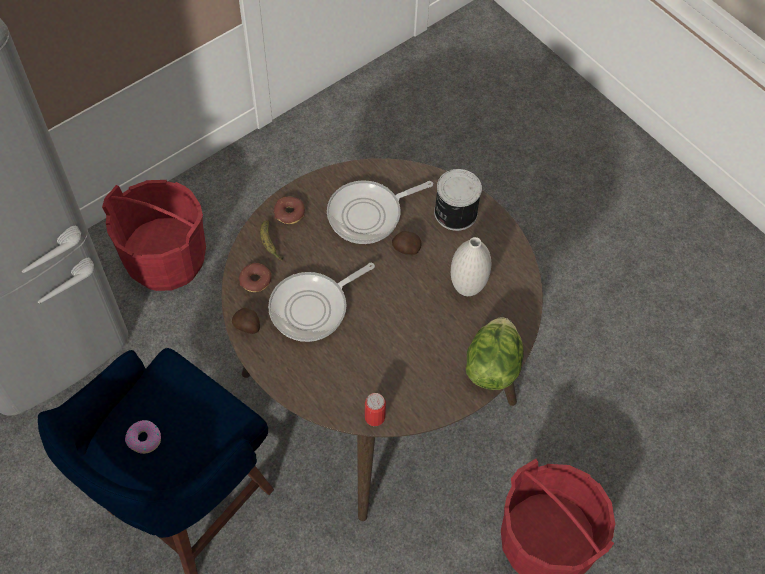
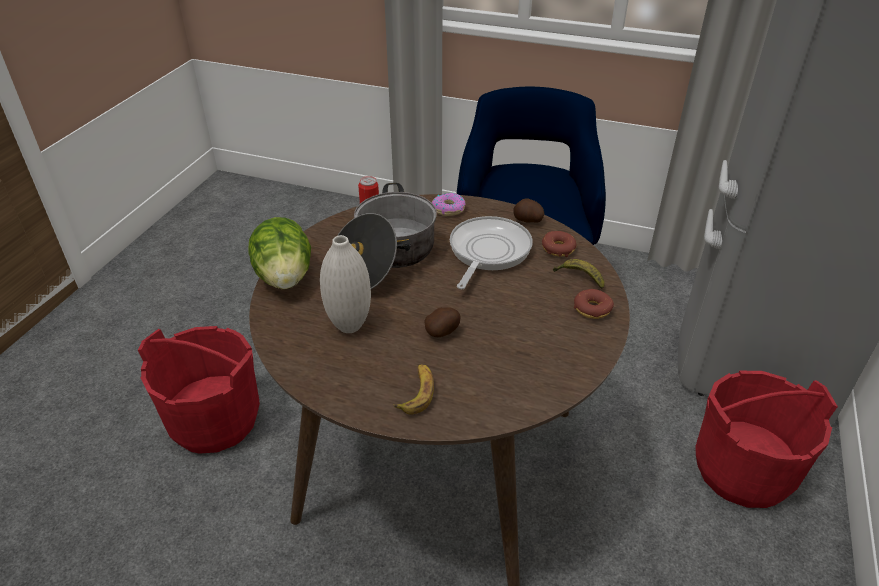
camera: 150 degrees right, 20 degrees down
donut [125,420,161,454] -> donut moved to [432,193,466,216]
frying pan [327,180,433,244] -> none
can [434,169,482,231] -> banana [393,364,434,414]
none -> cooking pot [338,183,437,289]

